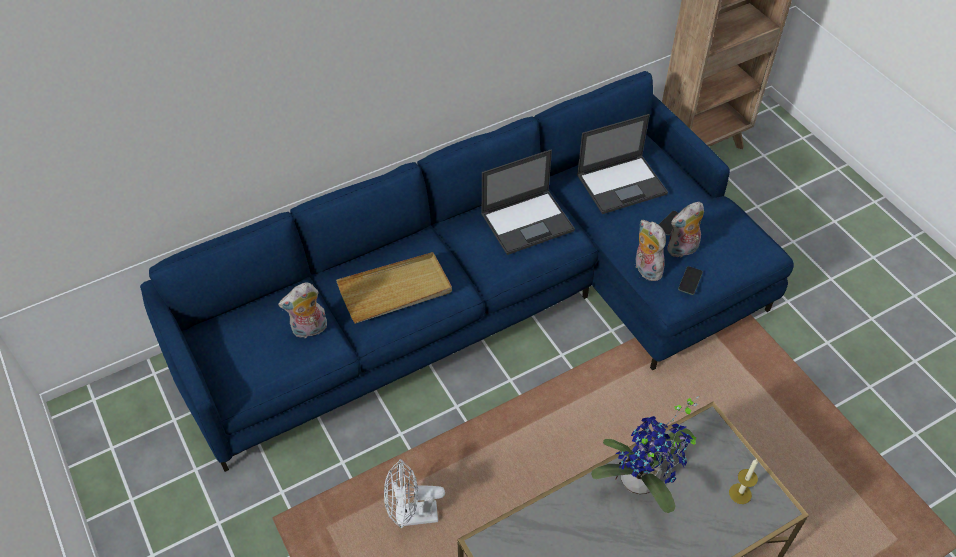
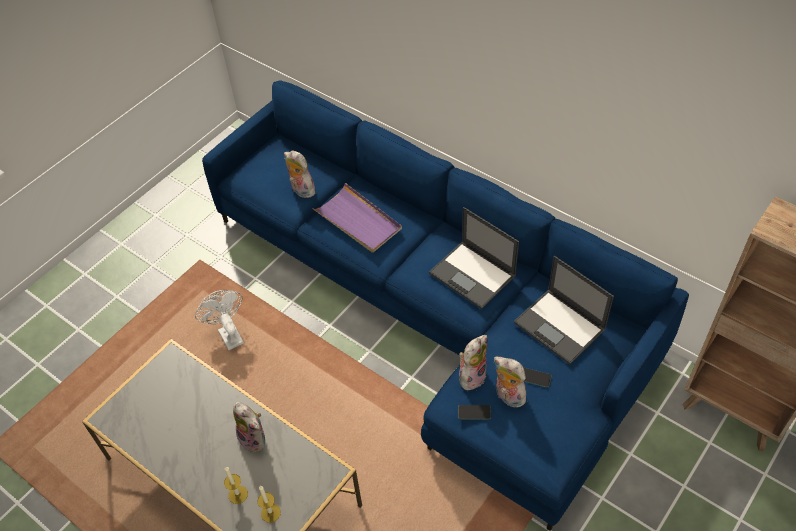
camera: 70 degrees right, 0 degrees up
beige tray [336,252,452,324] -> purple tray [312,183,402,253]
potted plant [591,396,699,513] -> plush toy [233,402,265,453]
none -> candle [224,467,248,504]

